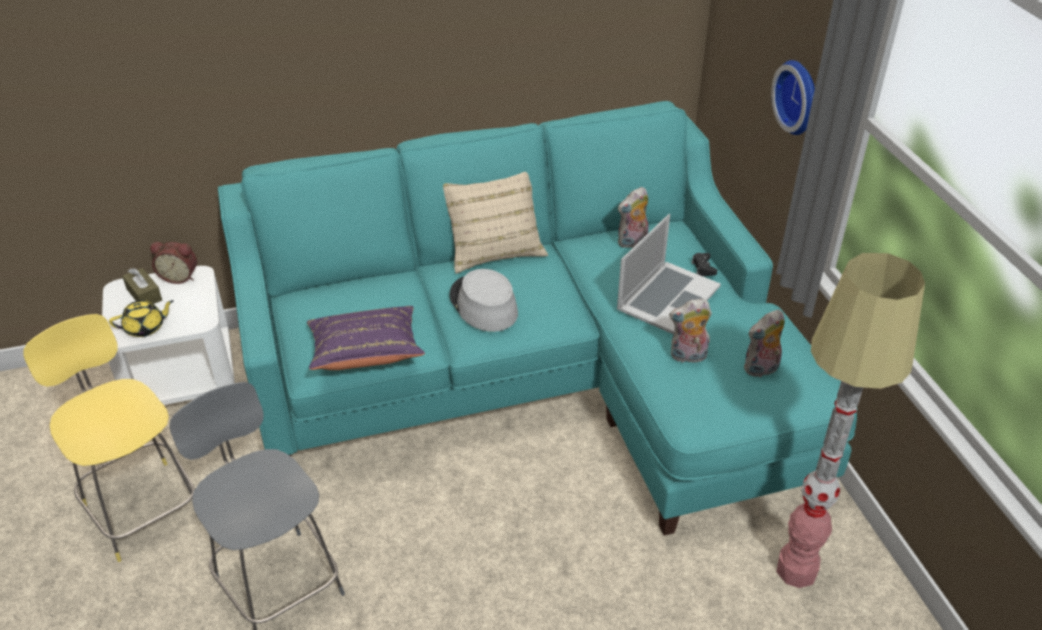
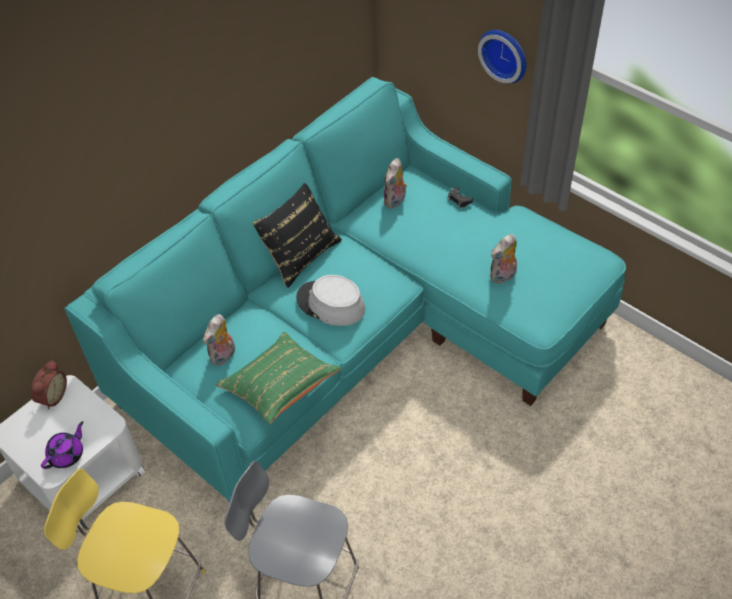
camera: 30 degrees left, 10 degrees up
yellow teapot [109,300,174,337] -> purple teapot [41,421,83,469]
brown tissue box [122,268,162,304] -> none
alarm clock [150,242,197,284] -> alarm clock turned 45 degrees counterclockwise [31,360,67,410]
purple pillow [307,306,425,370] -> green pillow [216,332,341,424]
beige pillow [443,172,548,274] -> black pillow [253,183,342,288]
laptop [617,214,721,335] -> none
plush toy [744,309,785,377] -> plush toy moved to [203,314,235,366]
floor lamp [777,253,925,588] -> none

